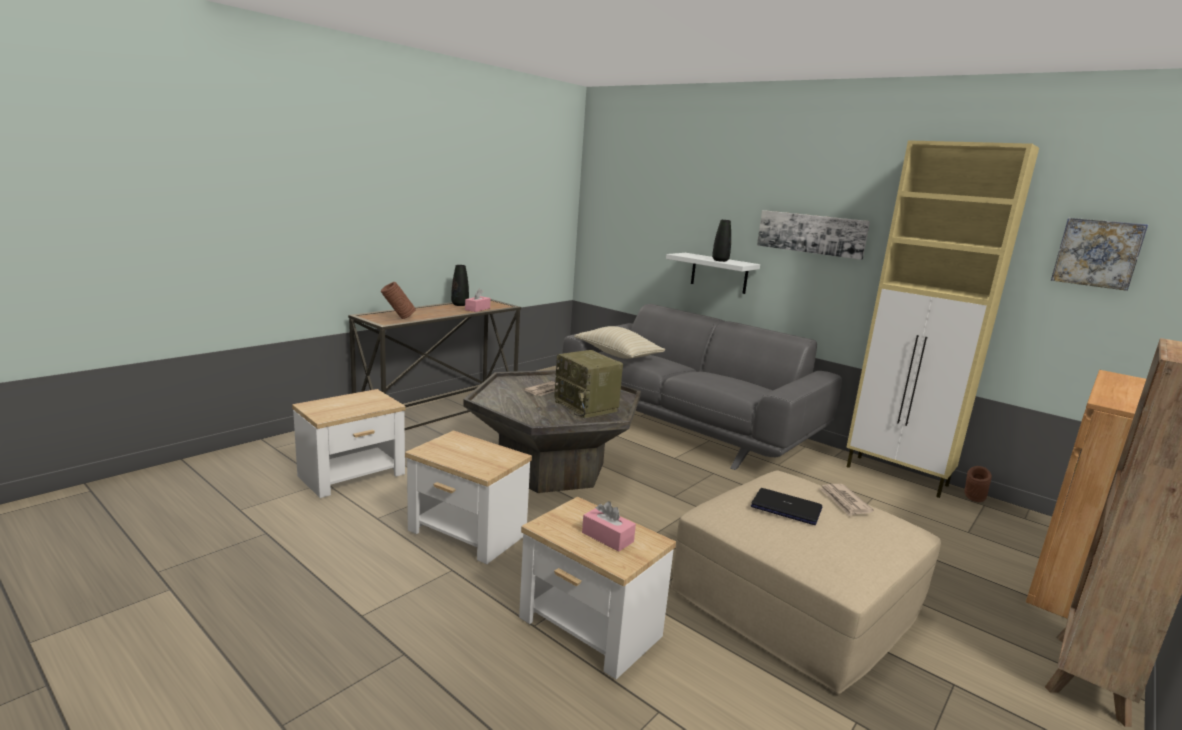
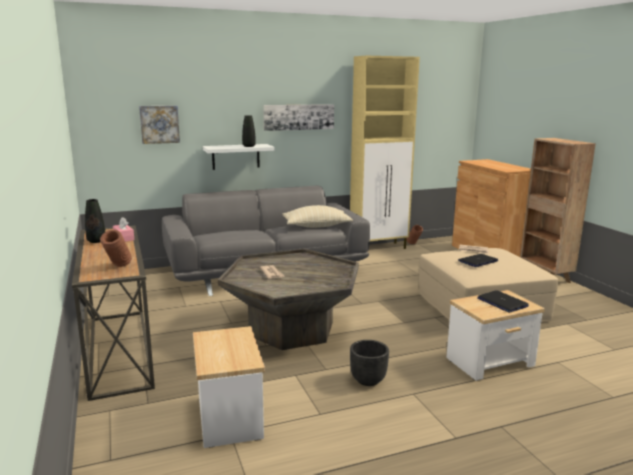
camera: 60 degrees left, 0 degrees up
side table [405,430,532,564] -> black planter [350,340,389,386]
radio [554,350,623,418] -> none
beige pillow [574,326,665,359] -> beige pillow moved to [283,205,353,228]
pink tissue box [582,501,636,551] -> laptop [477,290,529,313]
picture [1051,218,1148,291] -> picture moved to [139,106,180,144]

